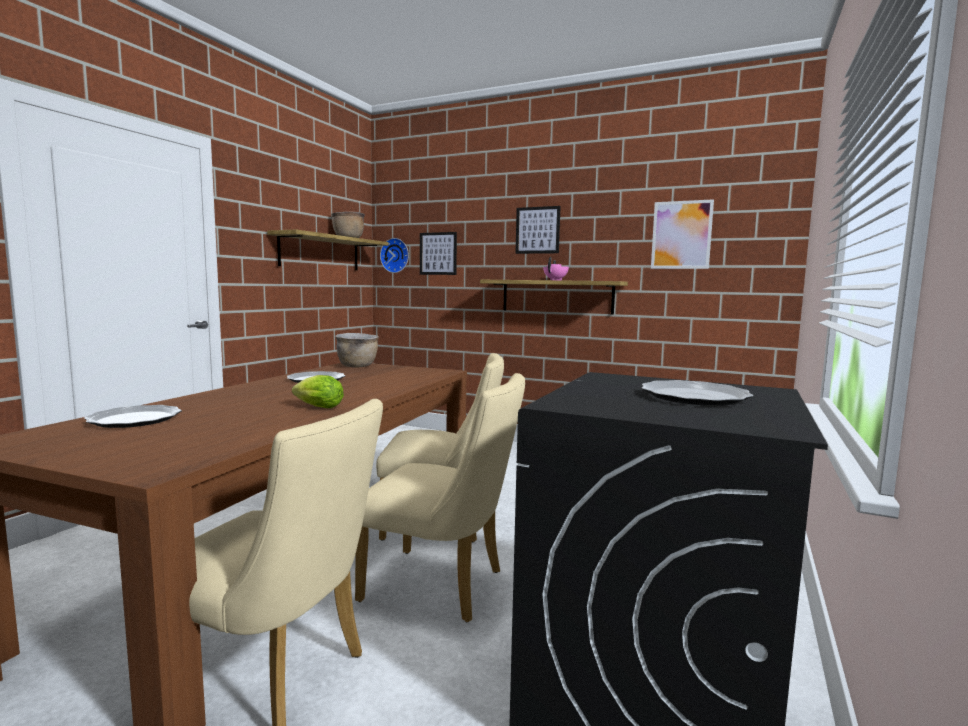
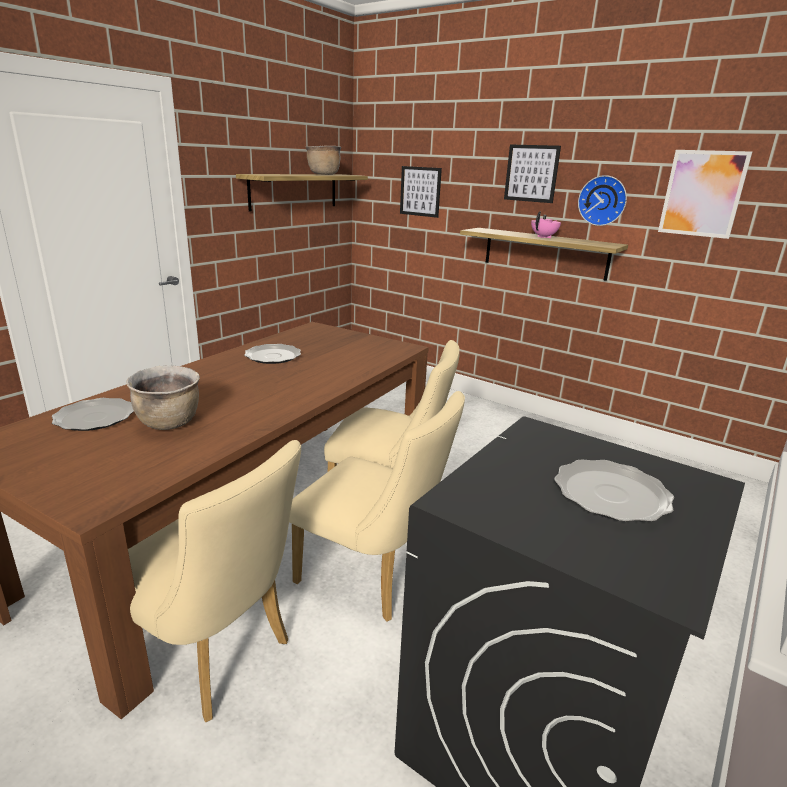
camera: 10 degrees right, 15 degrees up
lettuce [292,375,344,408] -> none
brown cooking pot [335,333,379,368] -> brown cooking pot moved to [126,366,200,430]
wall clock [380,238,409,273] -> wall clock moved to [578,175,627,226]

